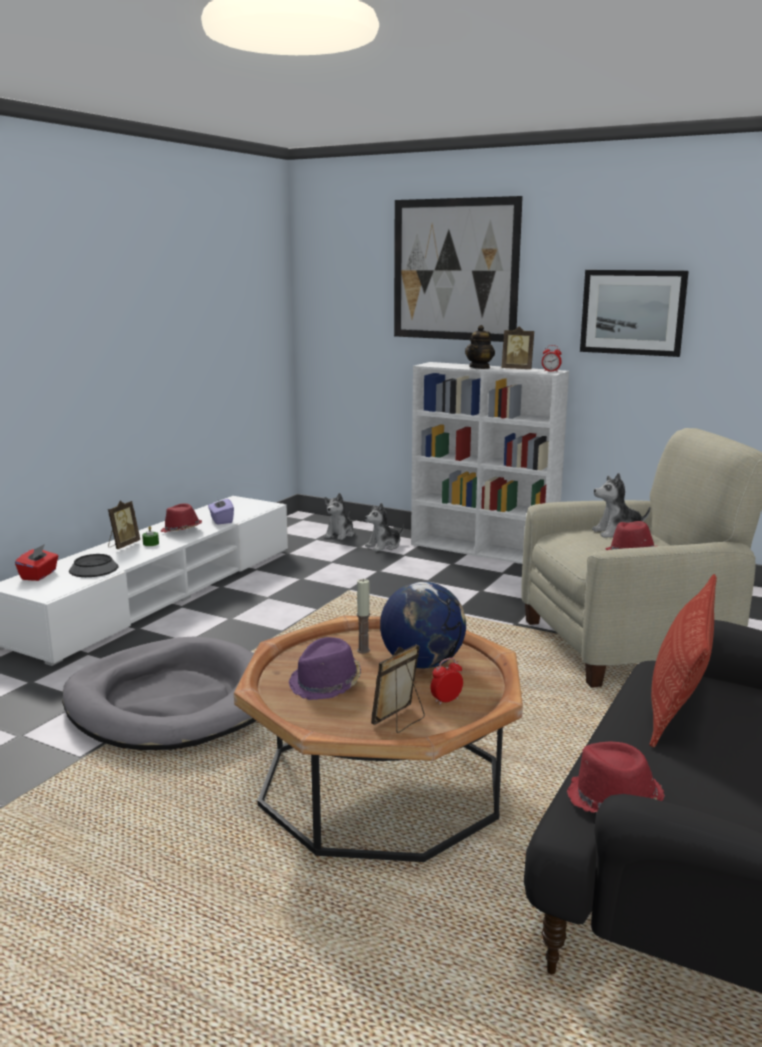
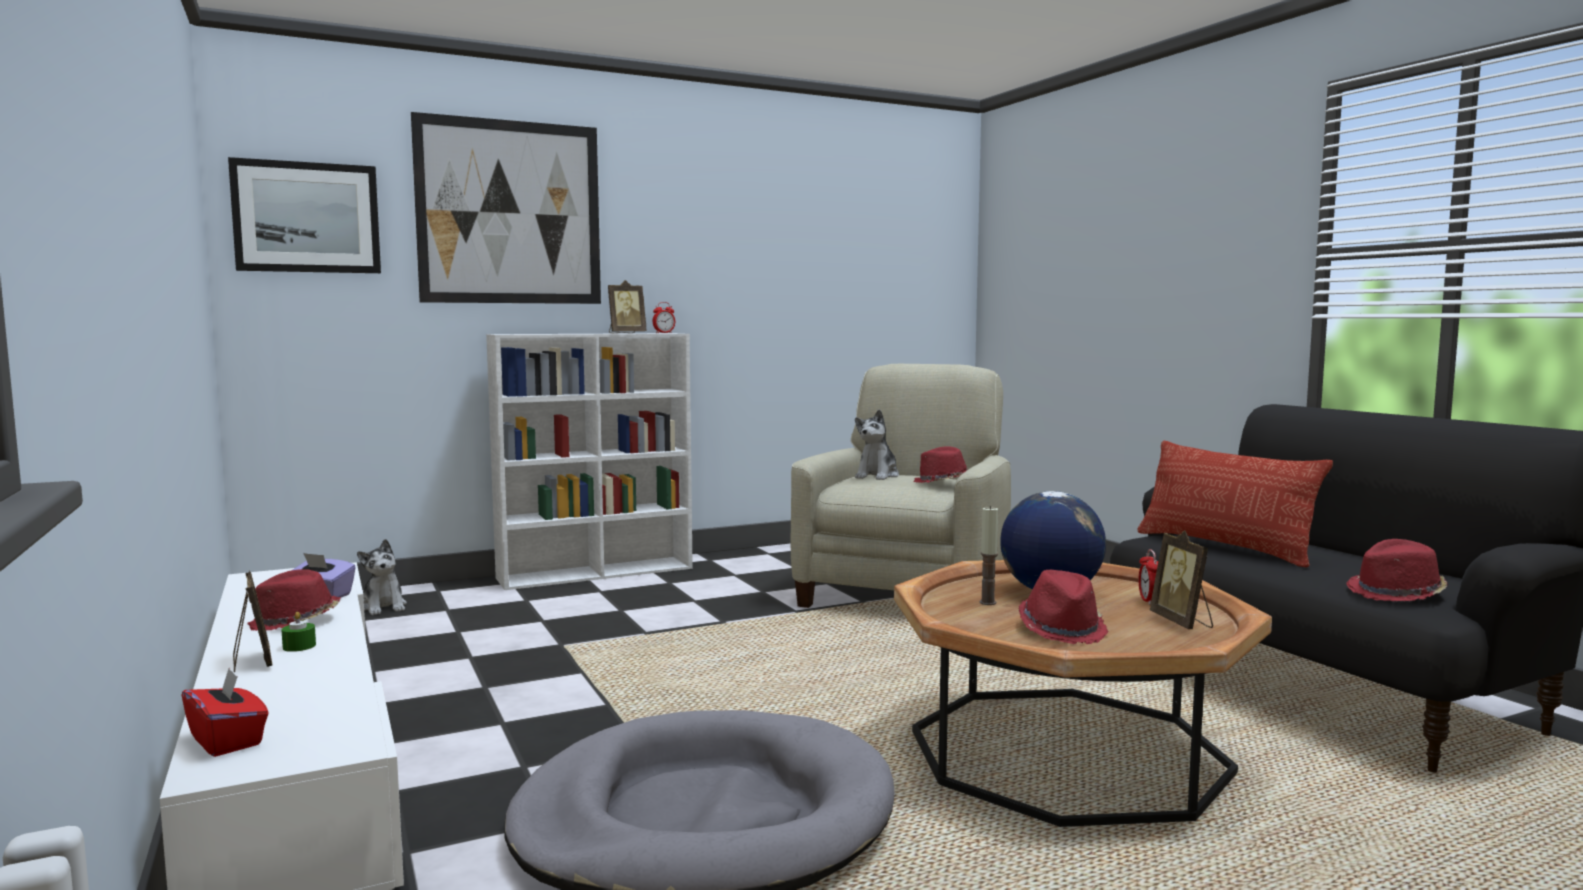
camera: 55 degrees left, 10 degrees down
bowl [69,554,118,577] -> none
purple hat [289,637,361,700] -> red hat [1019,570,1109,644]
plush toy [365,503,404,552] -> none
teapot [465,325,495,369] -> none
picture [580,270,689,357] -> picture moved to [228,157,381,273]

